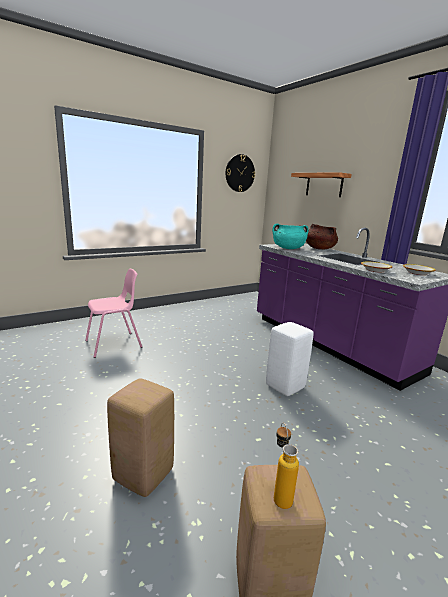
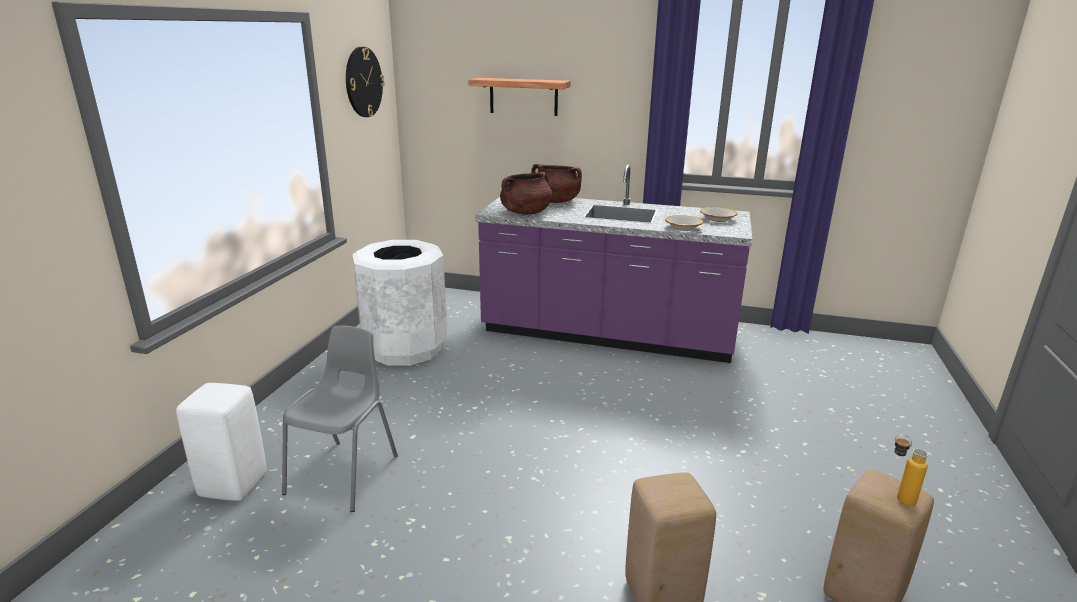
camera: 40 degrees left, 5 degrees up
pink chair [85,269,142,358] -> grey chair [282,326,398,512]
white stool [266,322,314,396] -> white stool moved to [176,383,267,501]
turquoise cooking pot [272,224,308,249] -> brown cooking pot [500,172,552,214]
none -> white trash can [352,240,447,366]

